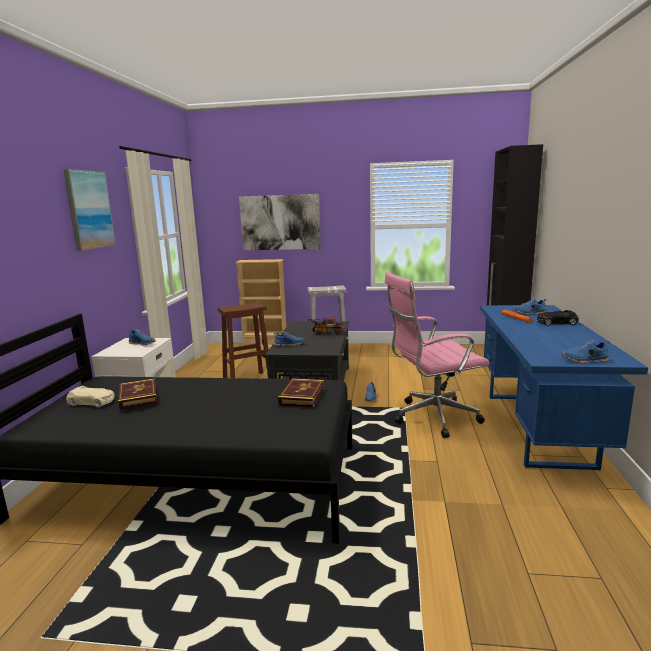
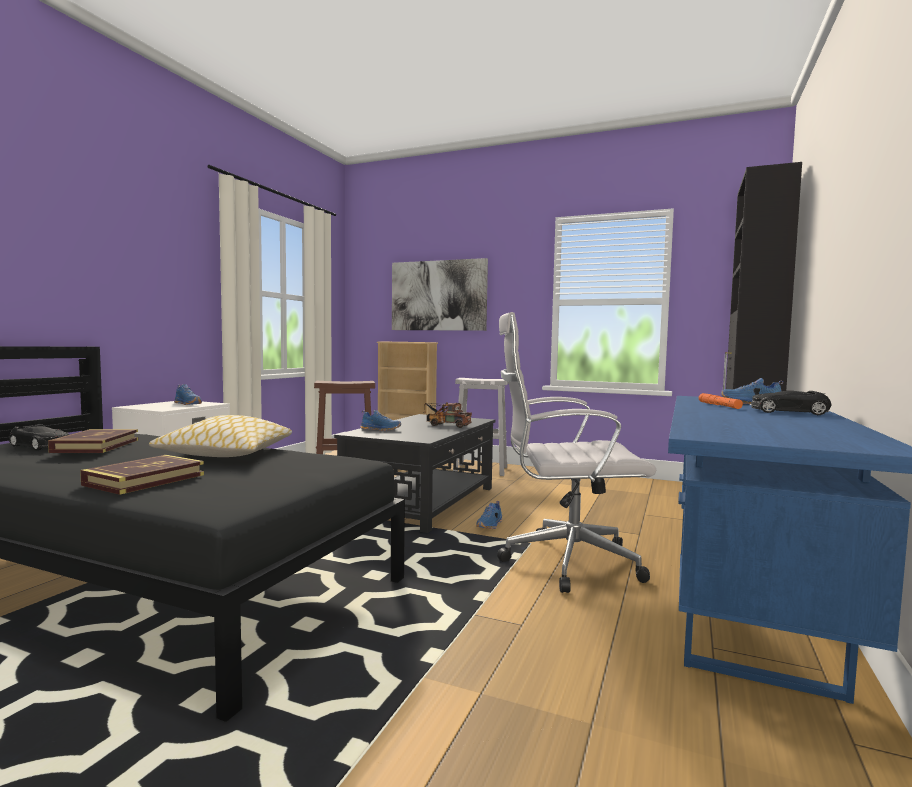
camera: 15 degrees right, 10 degrees down
picture [63,169,116,251] -> none
beige toy car [66,386,115,407] -> black toy car [9,424,70,450]
book [278,378,324,407] -> book moved to [80,455,204,495]
pink office chair [384,272,490,438] -> white office chair [497,312,656,593]
blue shoe [562,340,610,363] -> none
none -> pillow [149,415,292,457]

